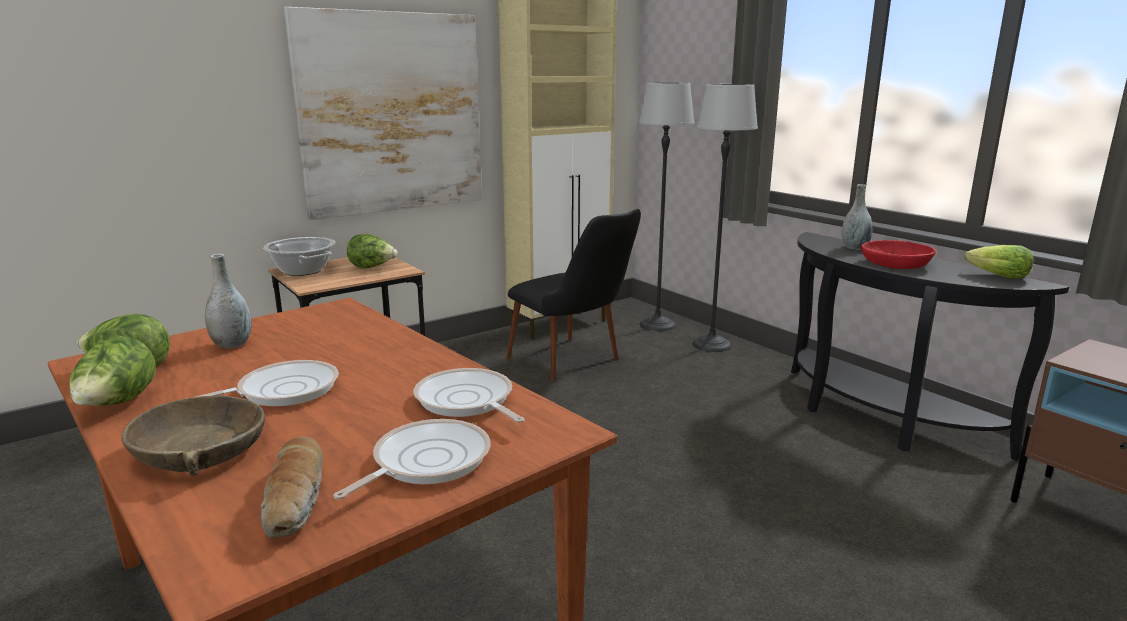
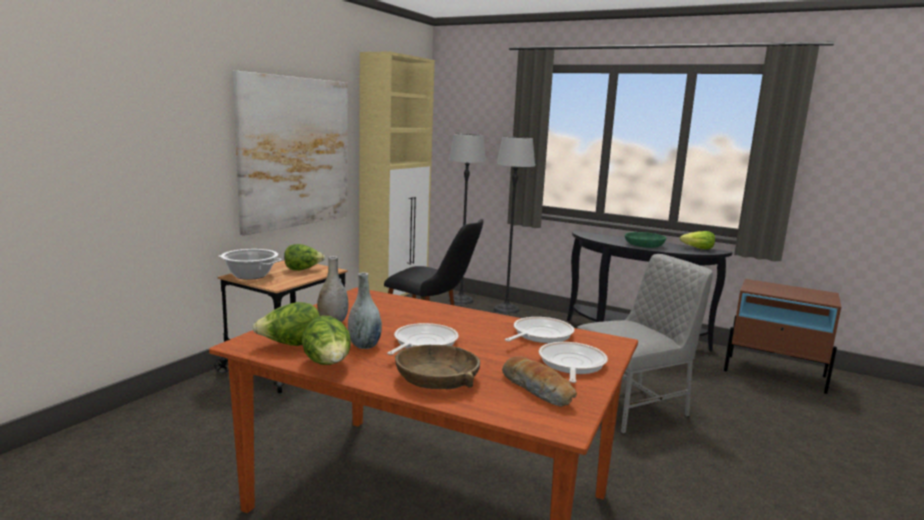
camera: 25 degrees left, 5 degrees down
frying pan [414,368,525,423] -> frying pan turned 105 degrees clockwise [505,317,574,343]
grey vase [842,184,872,250] -> grey vase moved to [348,272,382,349]
red bowl [861,240,936,269] -> green bowl [625,232,667,248]
none -> grey chair [577,254,713,434]

